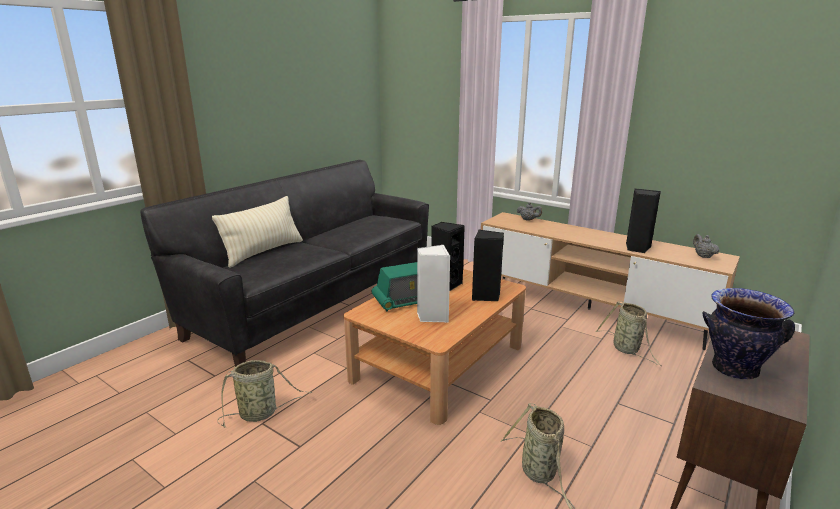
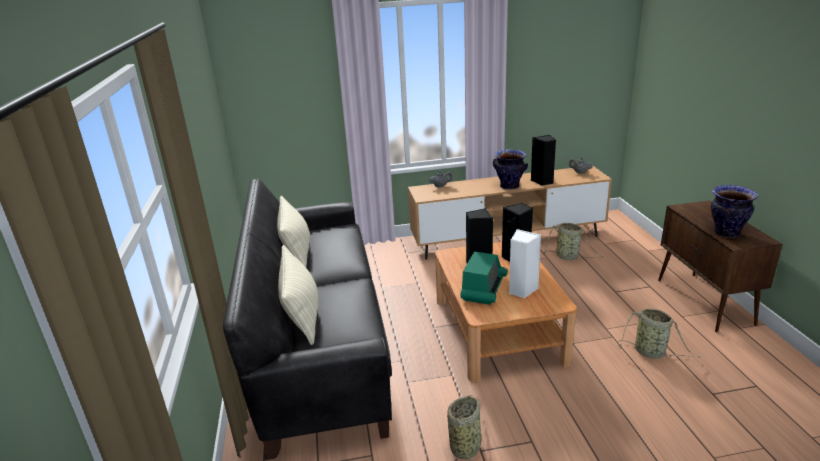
camera: 45 degrees left, 5 degrees up
none -> beige pillow [277,196,310,267]
none -> vase [493,150,528,190]

